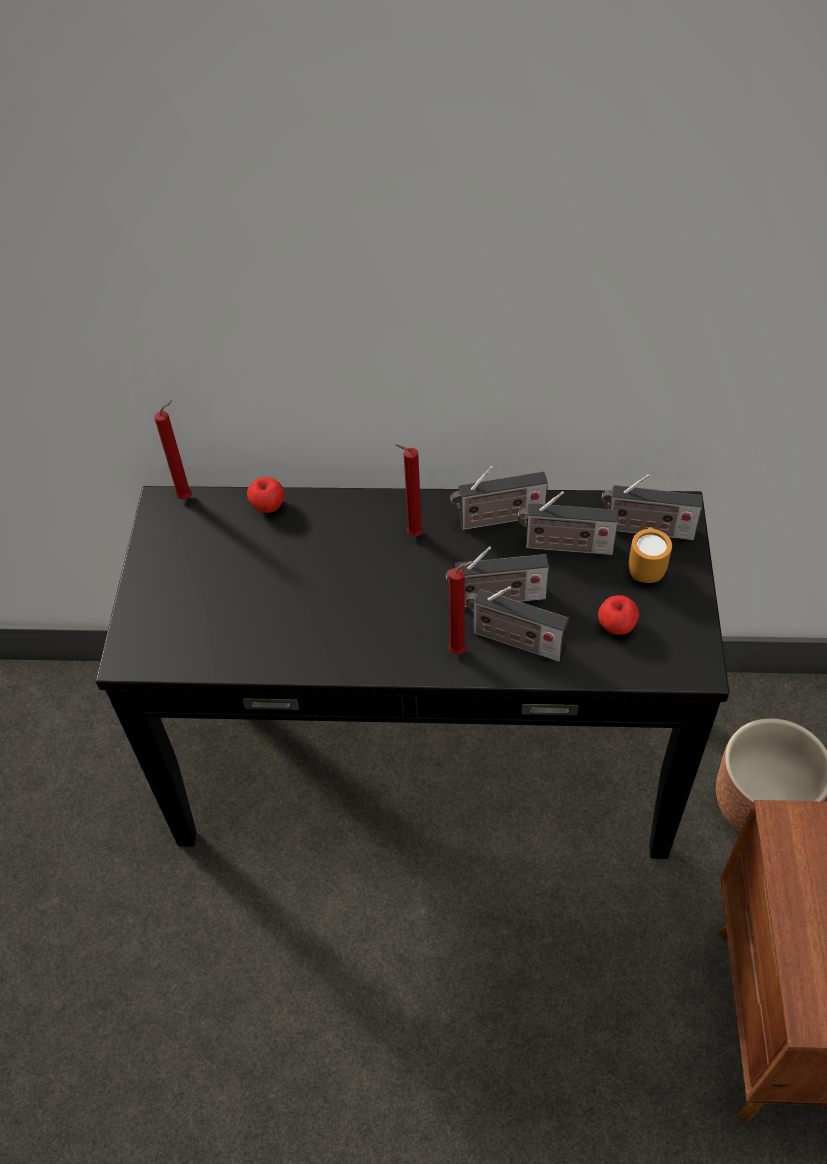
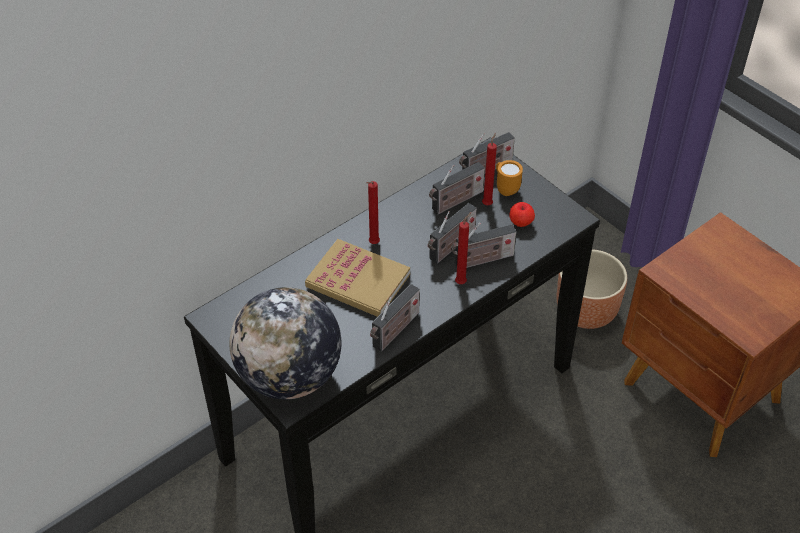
camera: 45 degrees left, 5 degrees down
red candle [154,400,192,499] -> red candle moved to [482,133,497,205]
apple [247,477,284,513] -> none
radio [450,466,548,530] -> radio moved to [370,284,420,352]
none -> globe [229,287,341,400]
none -> book [305,239,410,317]

